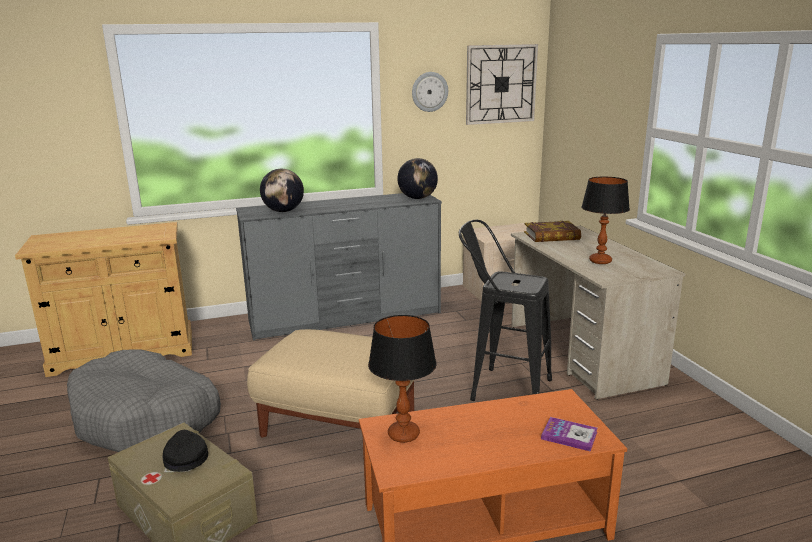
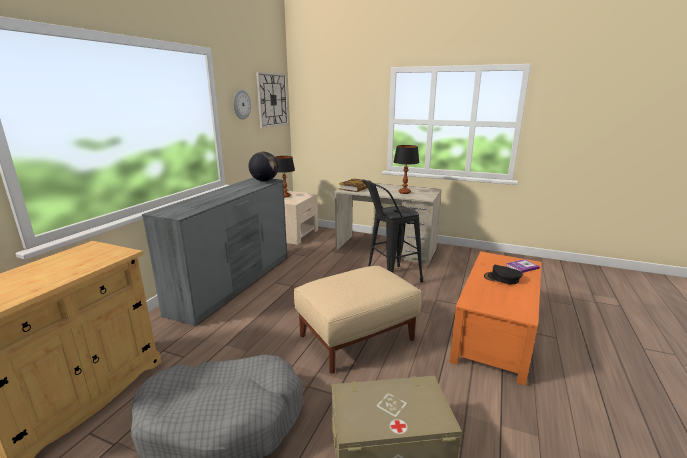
camera: 50 degrees left, 0 degrees up
black cap [162,430,208,472] -> black cap moved to [484,265,523,284]
globe [260,169,304,212] -> none
table lamp [368,315,437,443] -> table lamp moved to [275,156,295,197]

